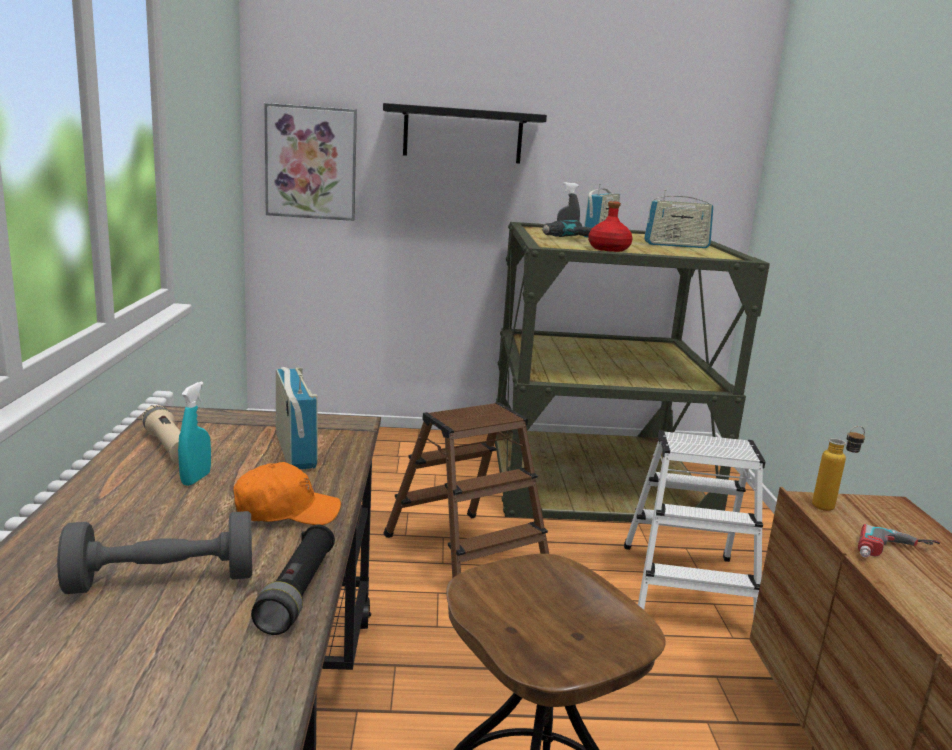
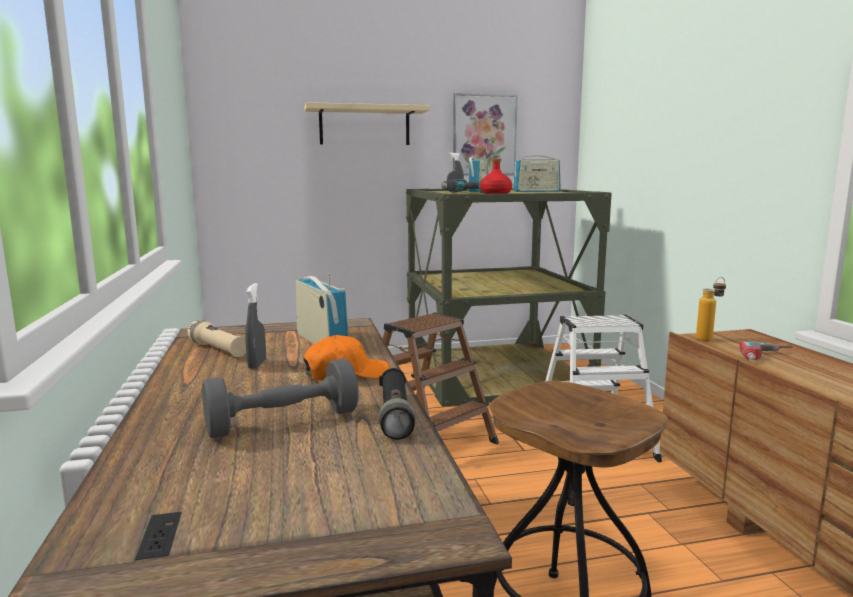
camera: 10 degrees left, 5 degrees down
turquoise spray bottle [178,382,211,486] -> grey spray bottle [245,283,266,369]
picture [264,103,357,221] -> picture moved to [453,93,518,176]
black shelf [383,103,547,164] -> beige shelf [305,102,430,145]

